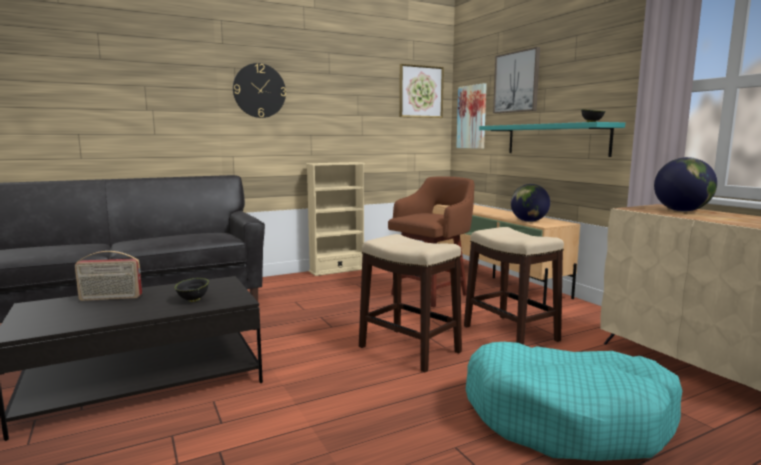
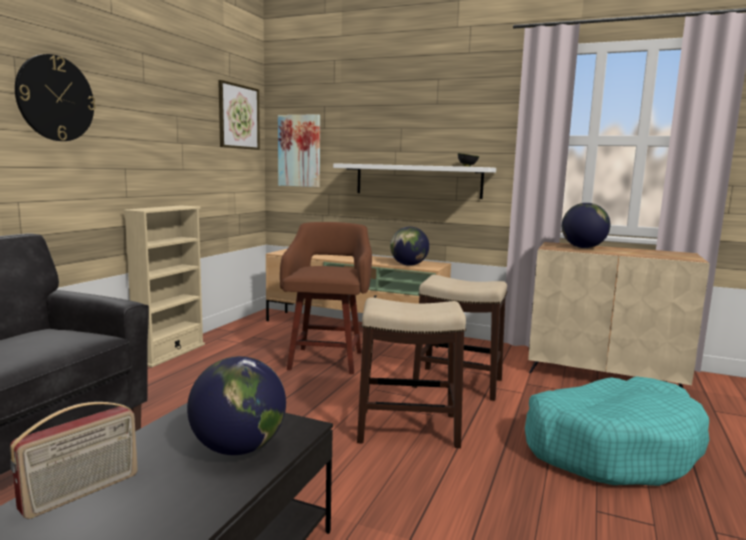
camera: 40 degrees left, 0 degrees up
black bowl [174,278,209,302] -> globe [187,356,286,455]
turquoise shelf [479,122,625,157] -> white shelf [333,163,496,199]
picture [493,47,540,113] -> none

